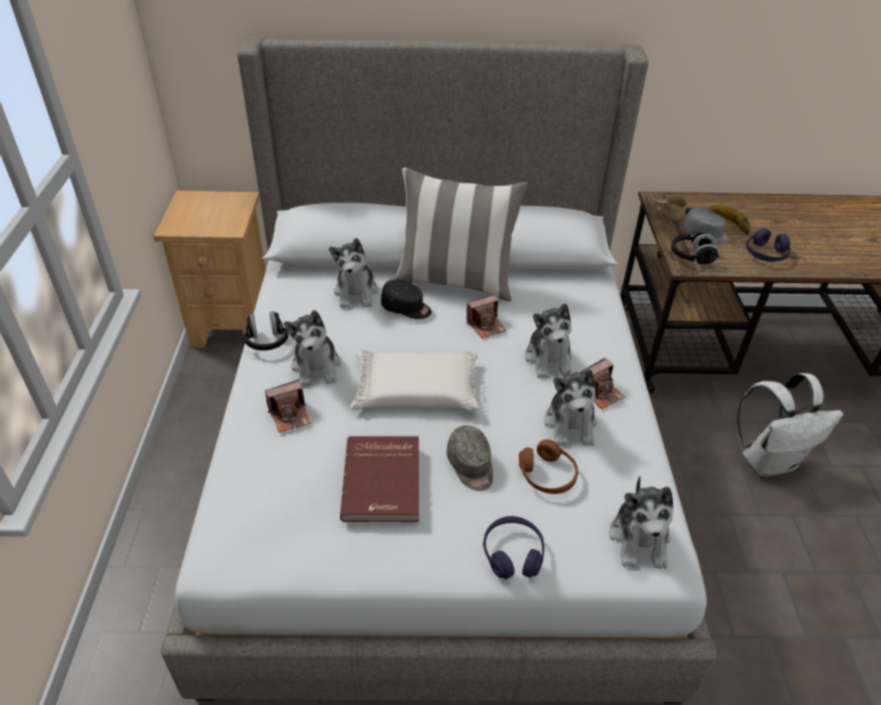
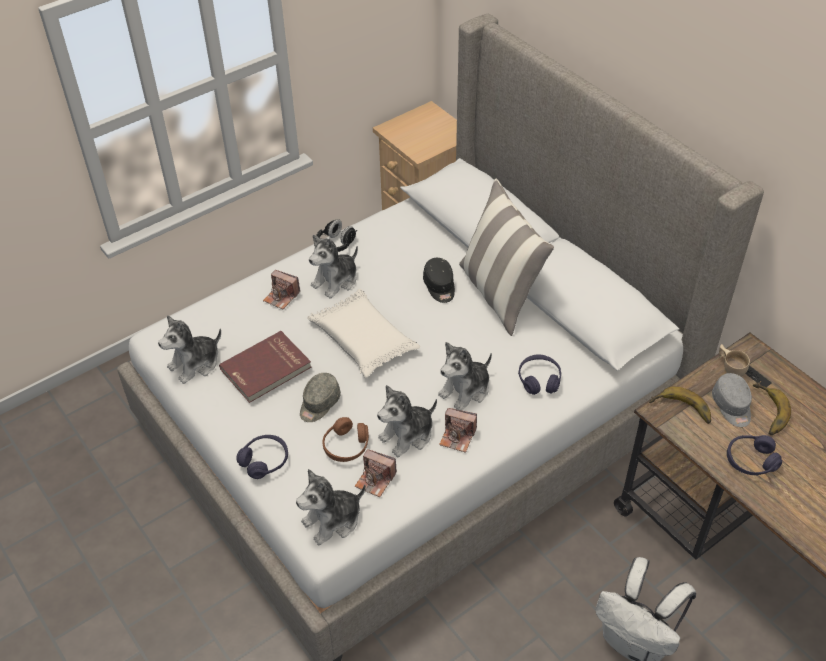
camera: 55 degrees right, 5 degrees up
plush toy [329,238,378,308] -> plush toy moved to [158,315,221,384]
camera [466,294,507,338] -> camera moved to [355,449,397,497]
black headphones [671,233,720,265] -> banana [649,387,711,424]
none -> purple headphones [518,354,561,395]

